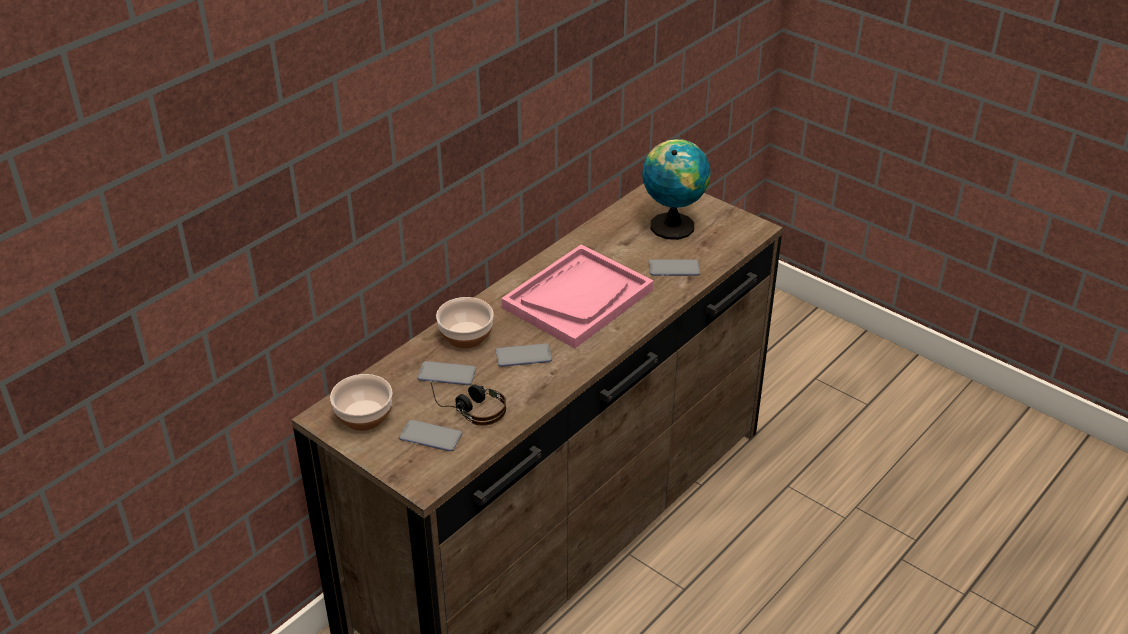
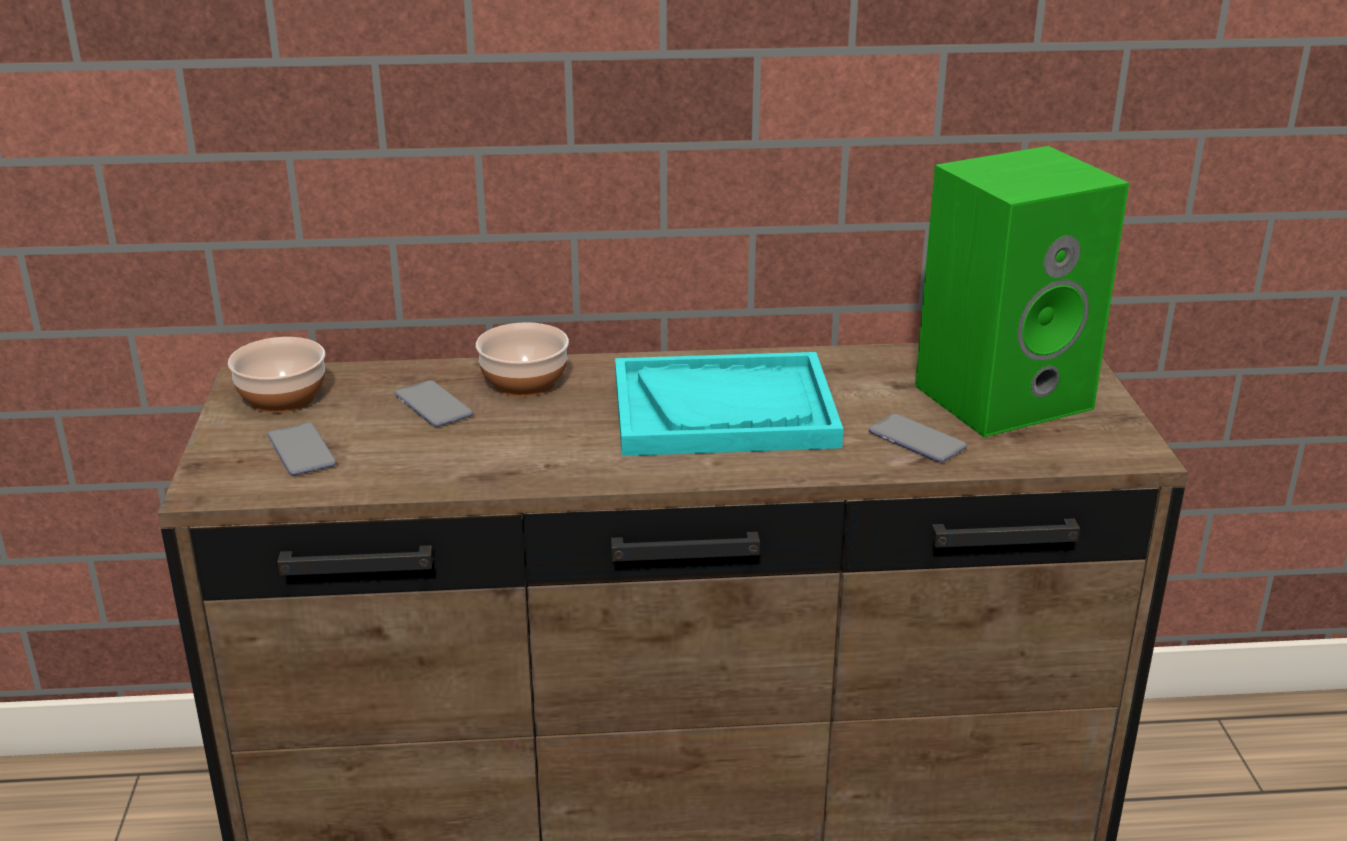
camera: 45 degrees right, 10 degrees down
headphones [431,383,506,426] -> none
phone [496,343,552,367] -> none
pink tray [501,245,654,348] -> turquoise tray [615,352,843,456]
globe [642,139,711,240] -> green speaker [915,146,1129,437]

